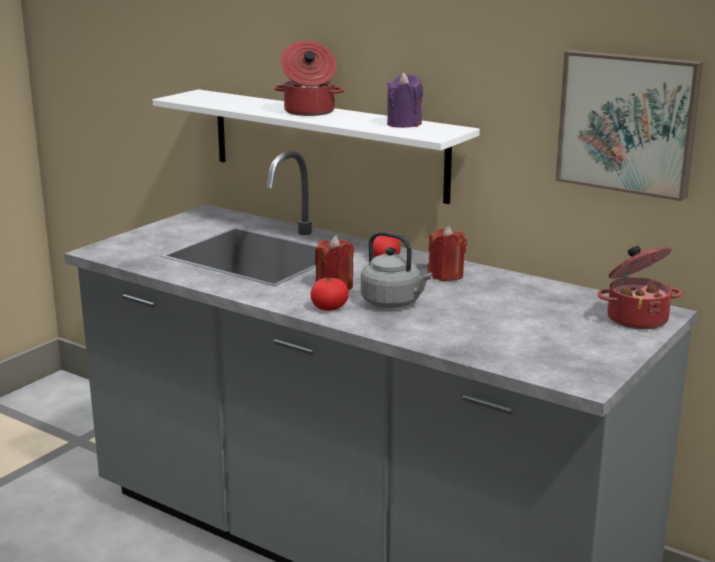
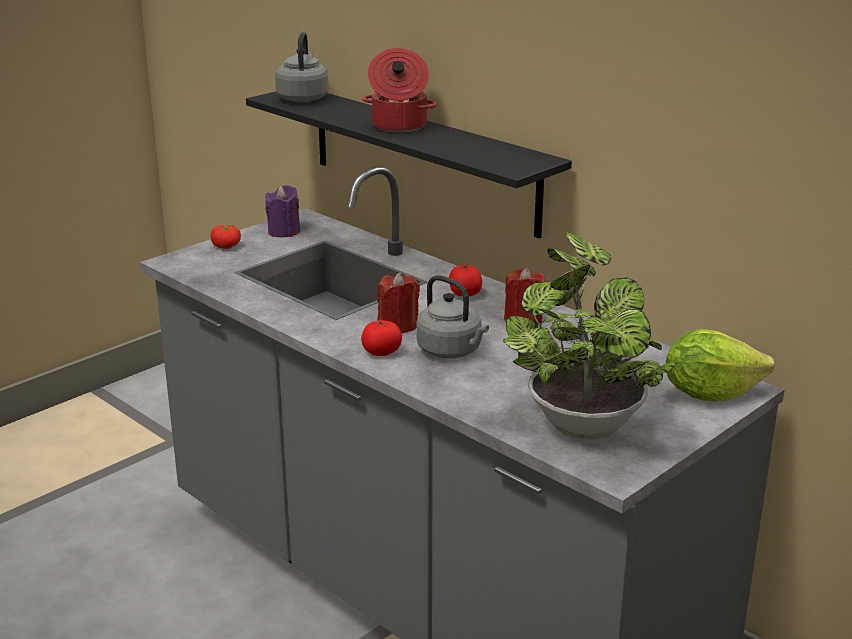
camera: 10 degrees right, 5 degrees up
white shelf [153,89,480,204] -> black shelf [246,91,572,239]
purple candle [387,72,423,128] -> purple candle moved to [265,185,301,237]
picture [556,50,703,201] -> none
cooking pot [597,246,682,329] -> lettuce [666,329,774,402]
none -> tomato [210,225,241,249]
none -> grey kettle [275,32,329,102]
none -> potted plant [503,231,676,439]

